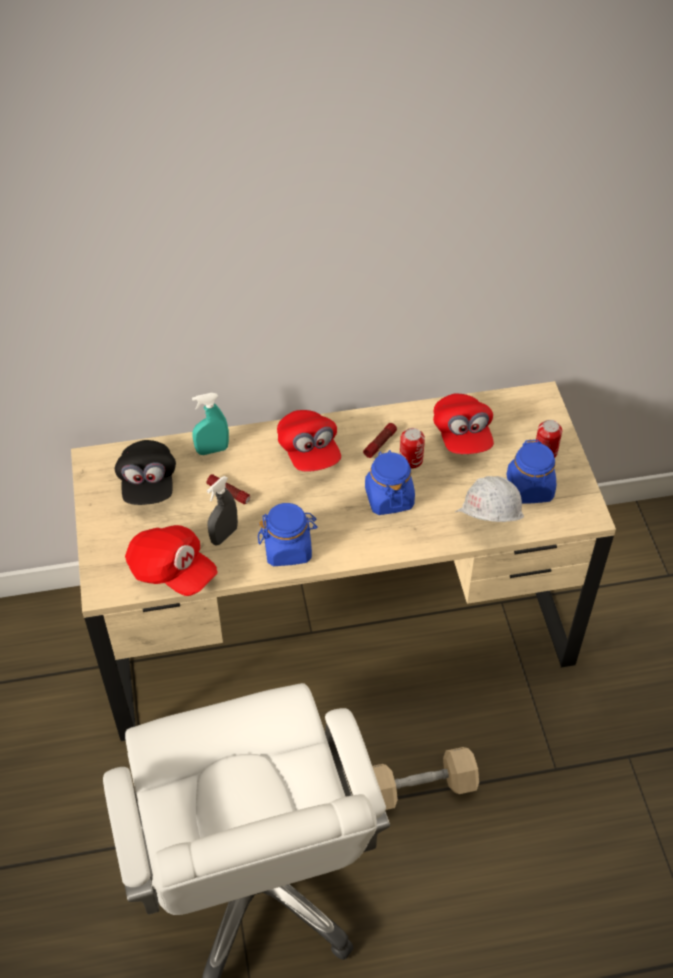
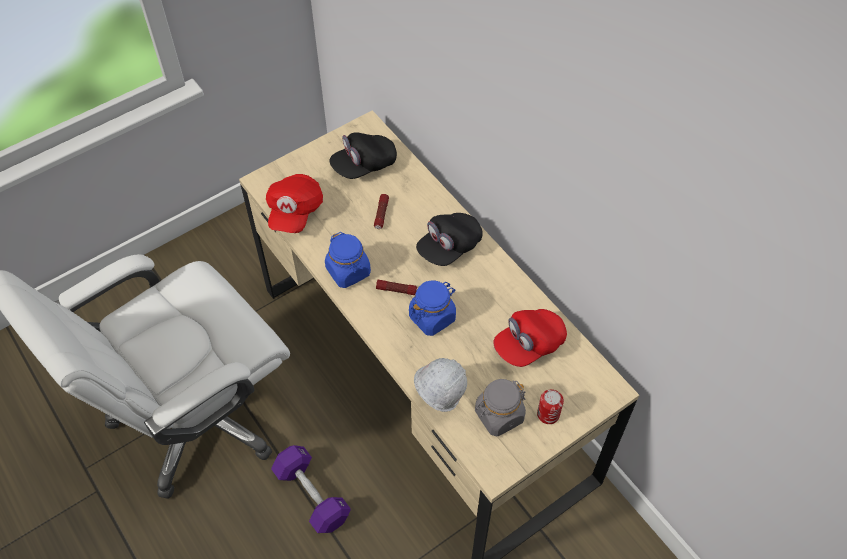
camera: 65 degrees right, 5 degrees up
turquoise spray bottle [192,393,229,455] -> none
grey spray bottle [207,476,238,546] -> none
red cap [277,410,341,472] -> black cap [416,213,483,266]
flashlight [363,423,397,458] -> flashlight moved to [376,280,417,295]
beige dumbbell [372,747,479,810] -> purple dumbbell [271,445,351,533]
can [400,428,425,469] -> none
blue jar [506,440,556,504] -> grey jar [475,379,526,436]

